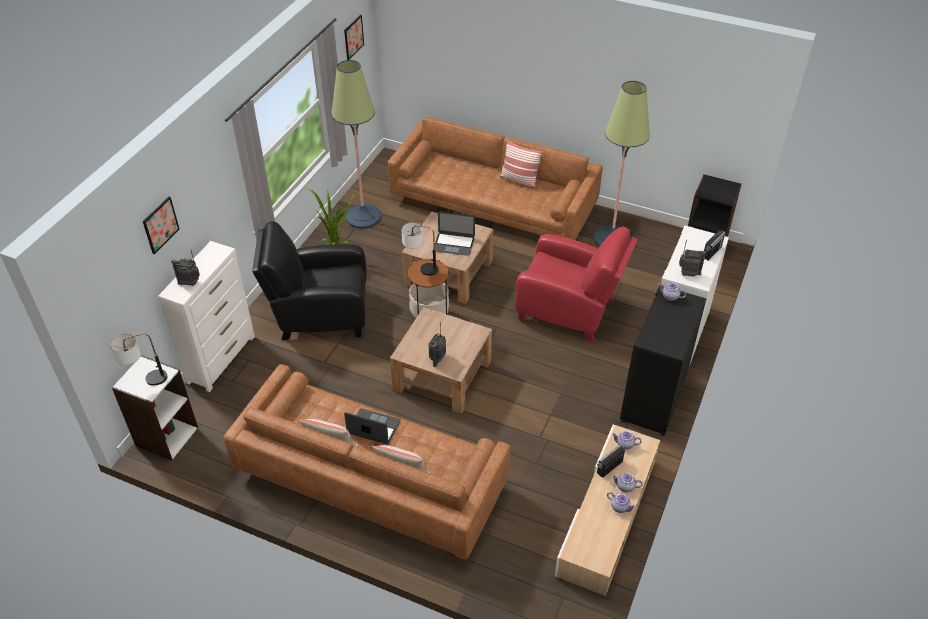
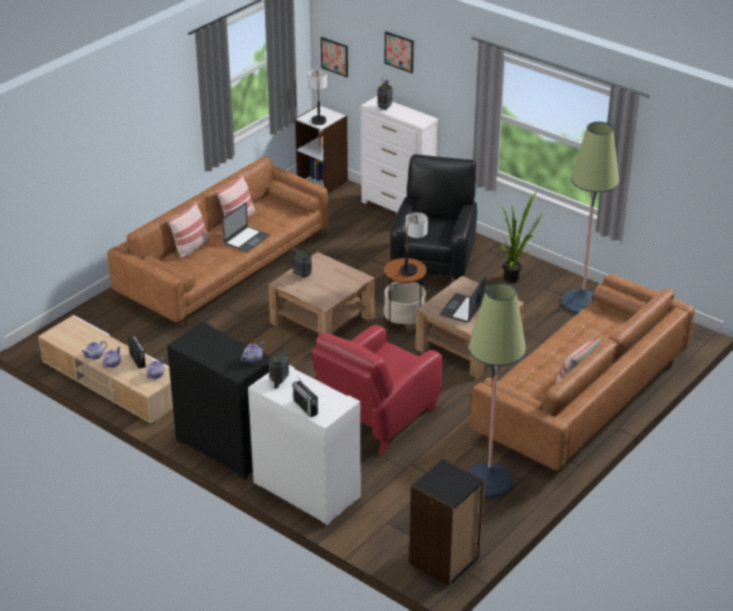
camera: 105 degrees right, 10 degrees down
picture [344,15,364,60] -> picture moved to [321,37,348,77]

